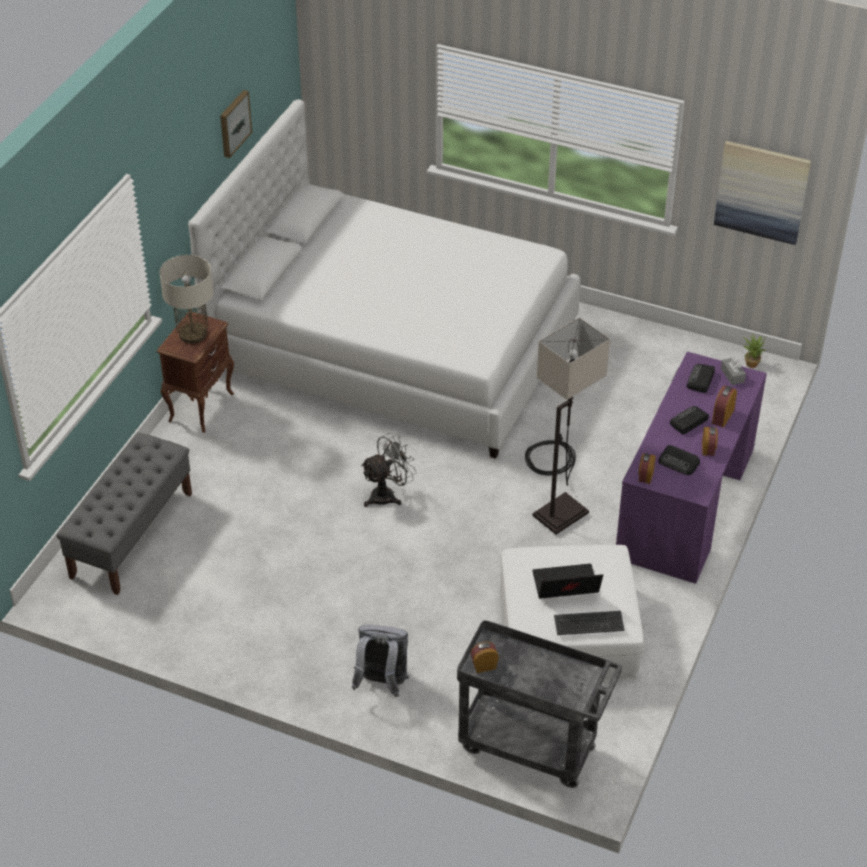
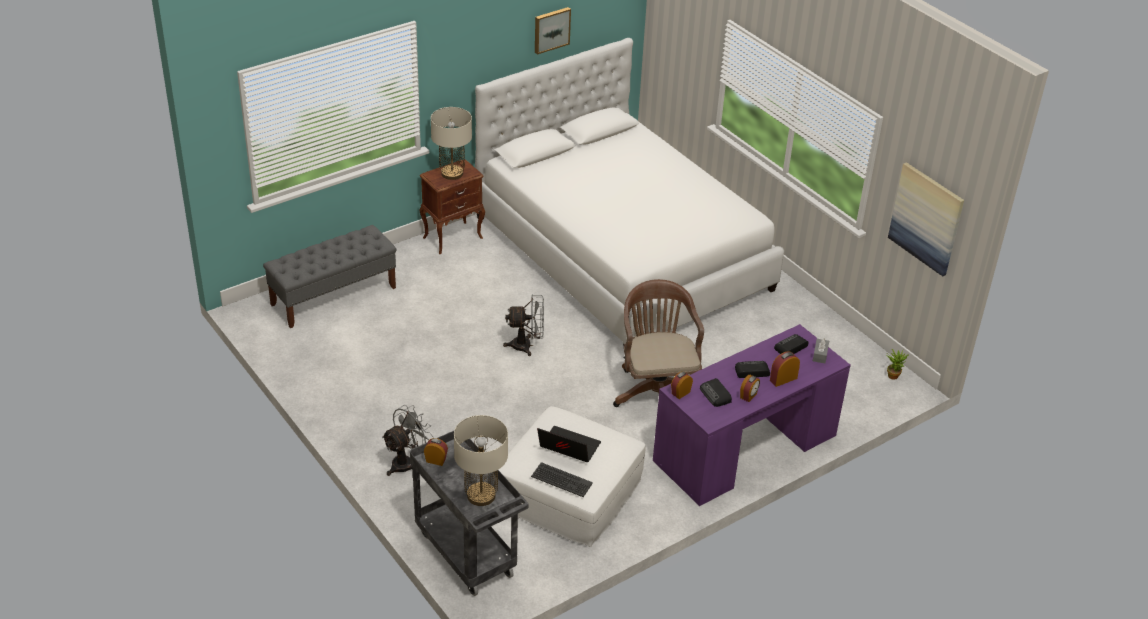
camera: 30 degrees right, 5 degrees down
grey backpack [352,624,409,697] -> grey fan [382,405,434,476]
floor lamp [525,318,610,535] -> brown office chair [613,279,704,407]
none -> table lamp [454,415,508,506]

